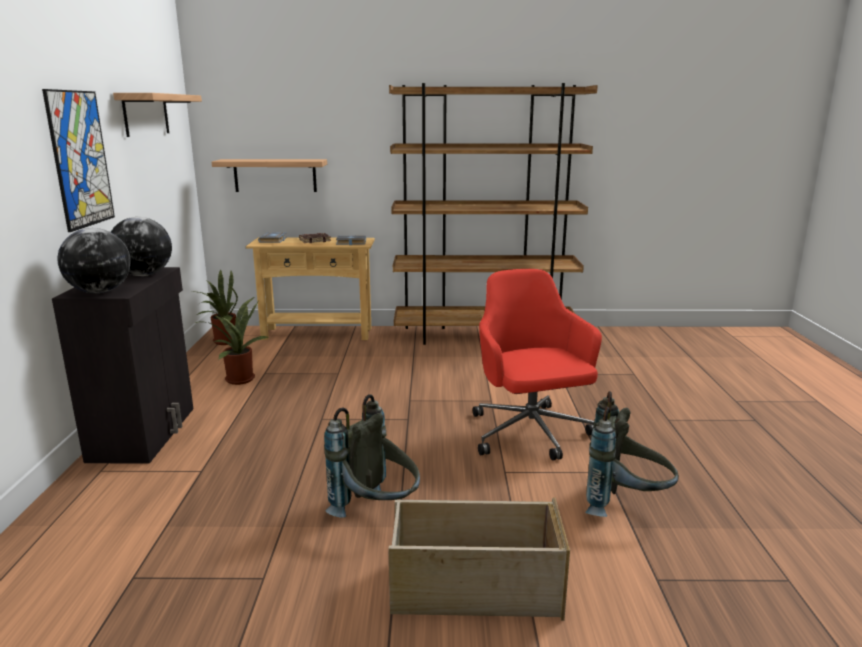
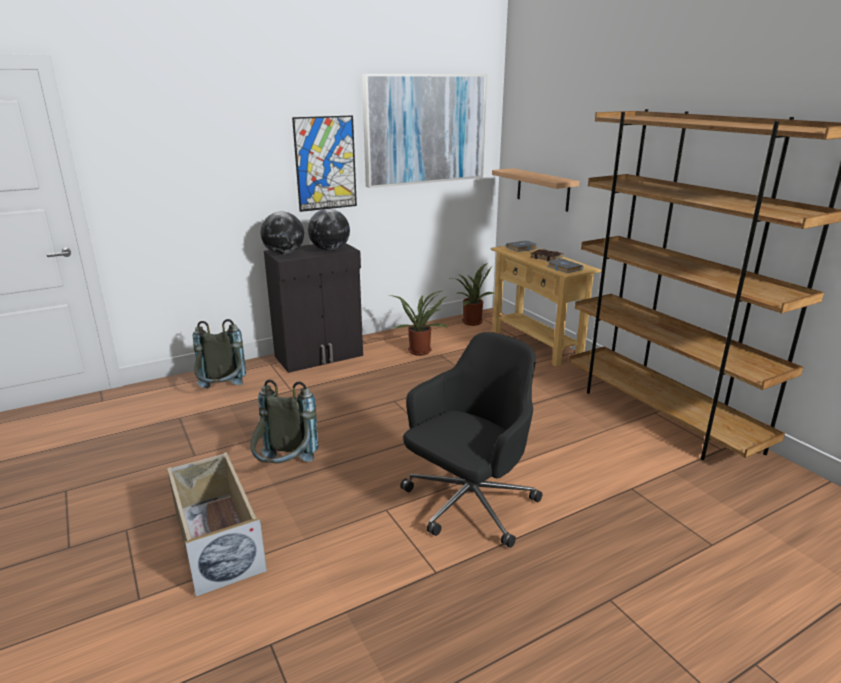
camera: 60 degrees right, 5 degrees up
shelf [113,93,202,137] -> picture [362,74,487,188]
red office chair [473,269,602,460] -> black office chair [400,332,542,548]
grey backpack [585,391,679,517] -> grey backpack moved to [193,319,246,388]

